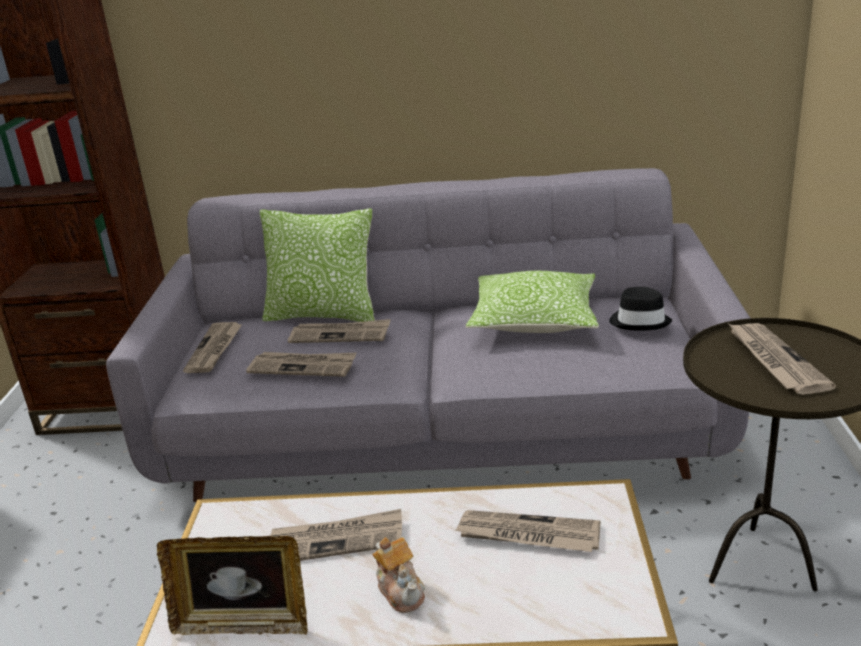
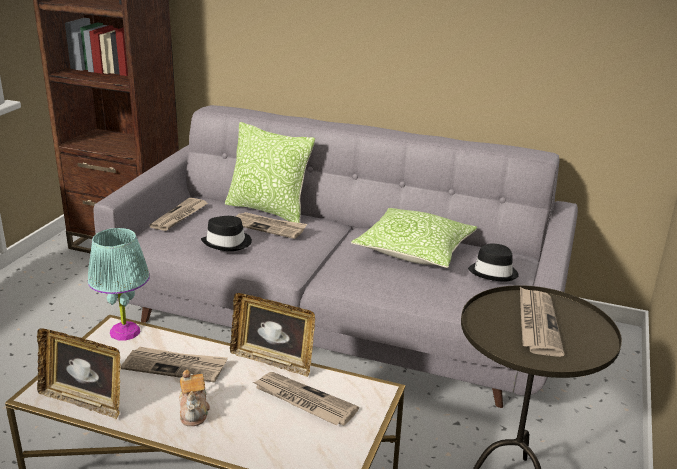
camera: 15 degrees right, 0 degrees up
newspaper [246,352,356,377] -> black hat [201,216,252,251]
none -> turquoise table lamp [88,228,150,341]
none -> picture frame [230,293,315,377]

